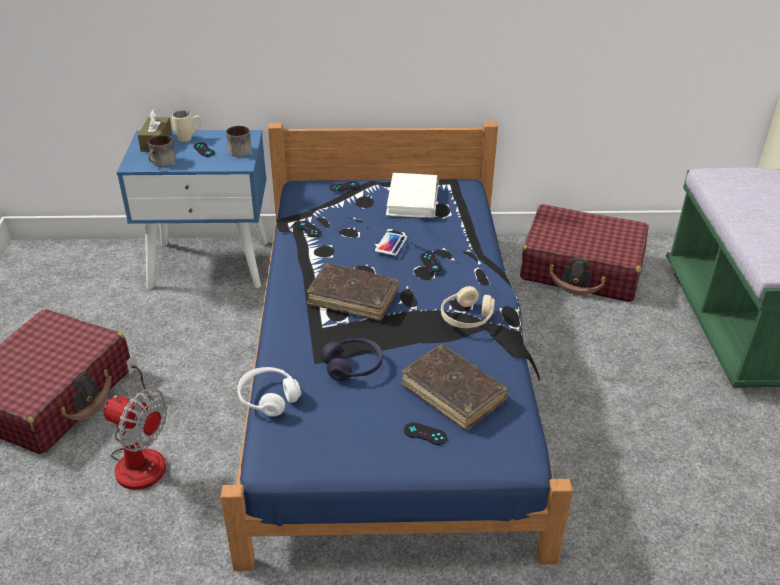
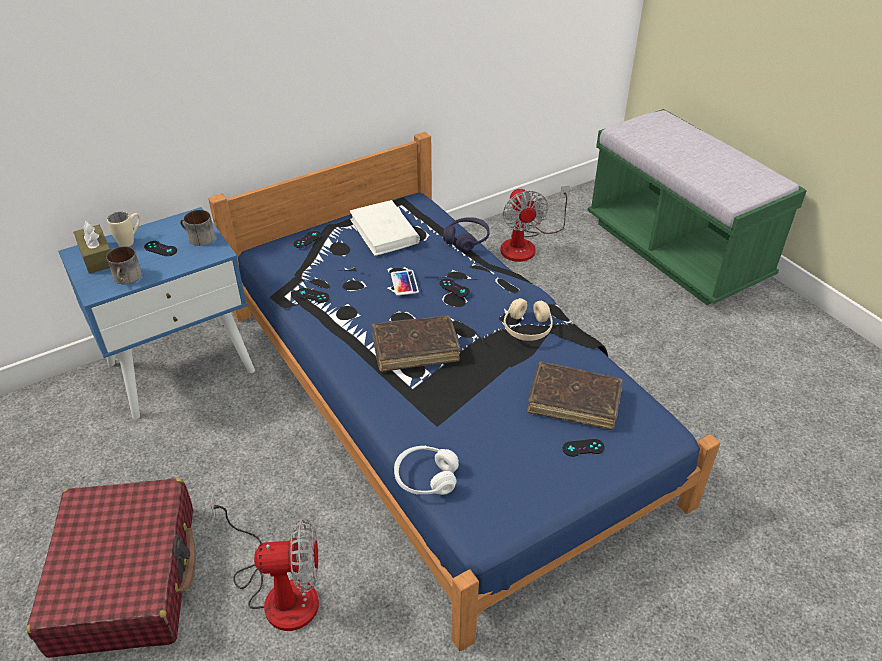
camera: 30 degrees left, 5 degrees up
purple headphones [322,338,382,381] -> purple headphones moved to [443,217,490,252]
red suitcase [520,204,649,302] -> fan [501,186,570,262]

